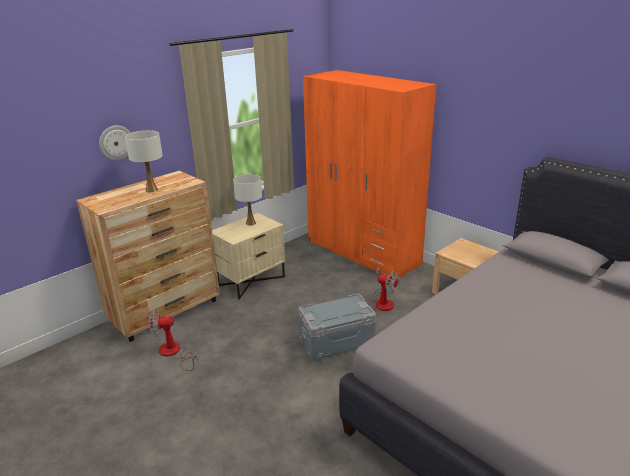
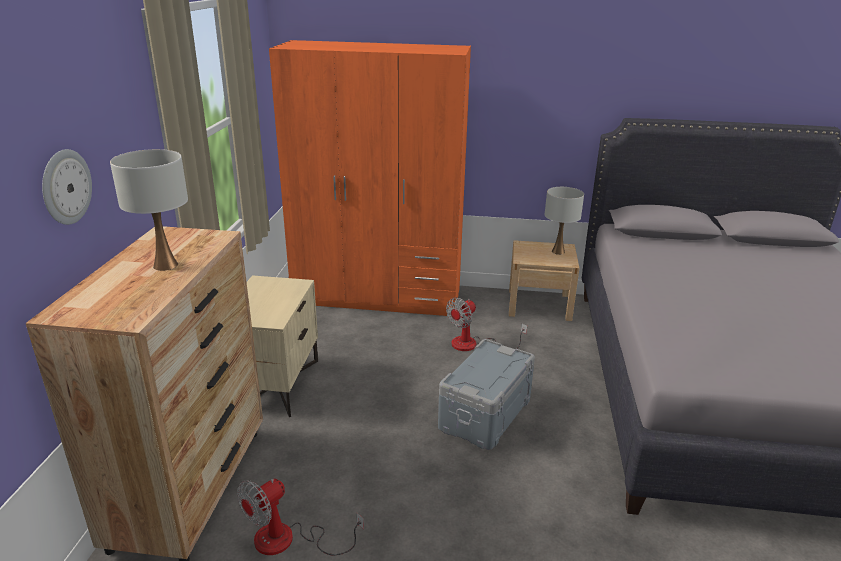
camera: 40 degrees left, 0 degrees up
white table lamp [233,174,262,226] -> white table lamp moved to [545,187,584,255]
fan [372,267,400,311] -> fan turned 135 degrees clockwise [446,298,527,351]

